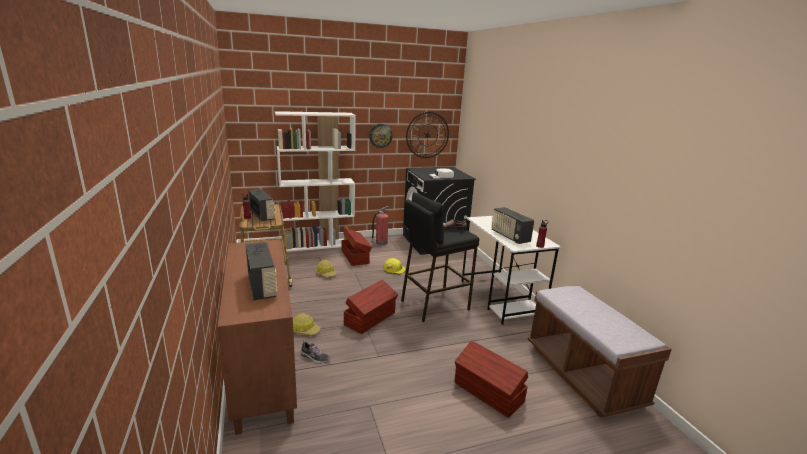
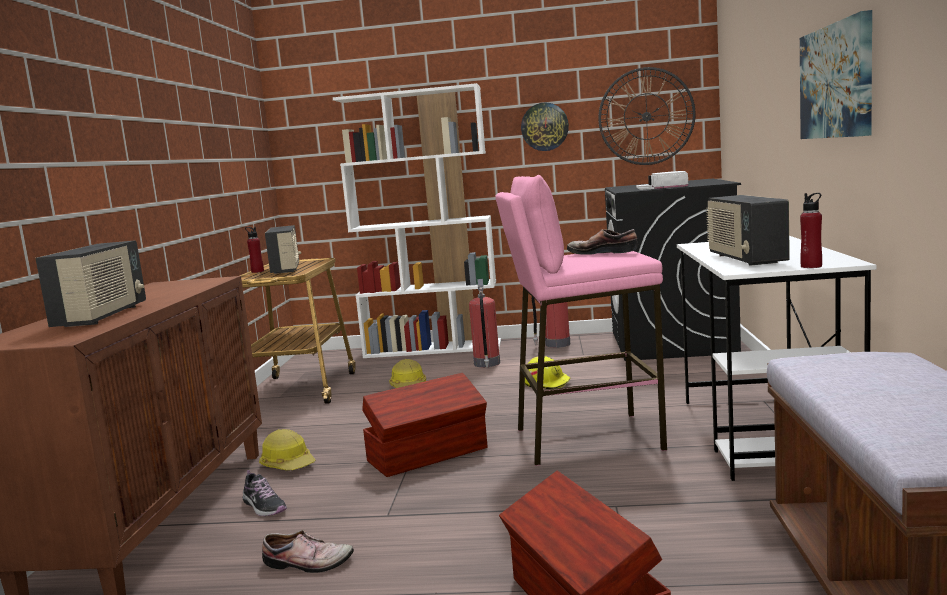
camera: 25 degrees right, 10 degrees down
brown storage box [342,228,372,266] -> fire extinguisher [469,279,500,368]
black stool [401,192,479,322] -> pink stool [495,175,667,466]
none -> shoe [262,530,354,573]
none -> picture [800,10,872,139]

